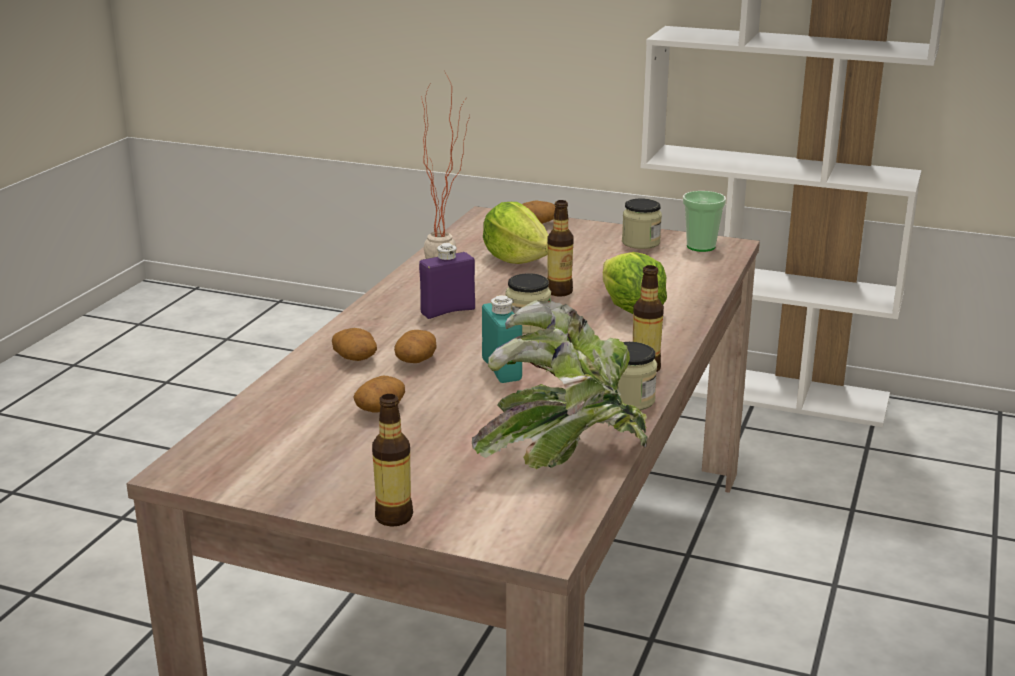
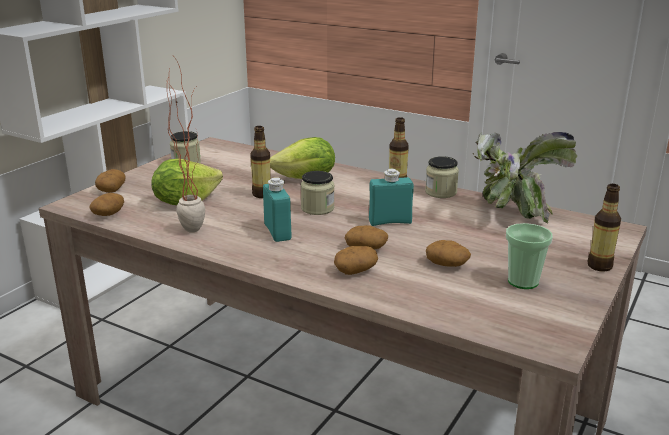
camera: 80 degrees left, 0 degrees up
purple bottle [419,243,475,319] -> turquoise bottle [263,177,292,242]
cup [683,191,726,252] -> cup moved to [506,223,553,289]
none -> potato [89,193,124,216]

